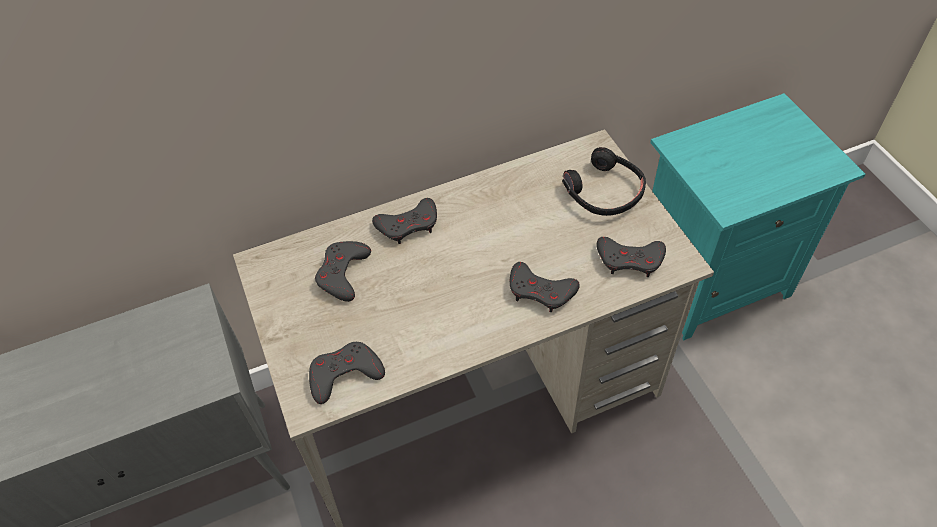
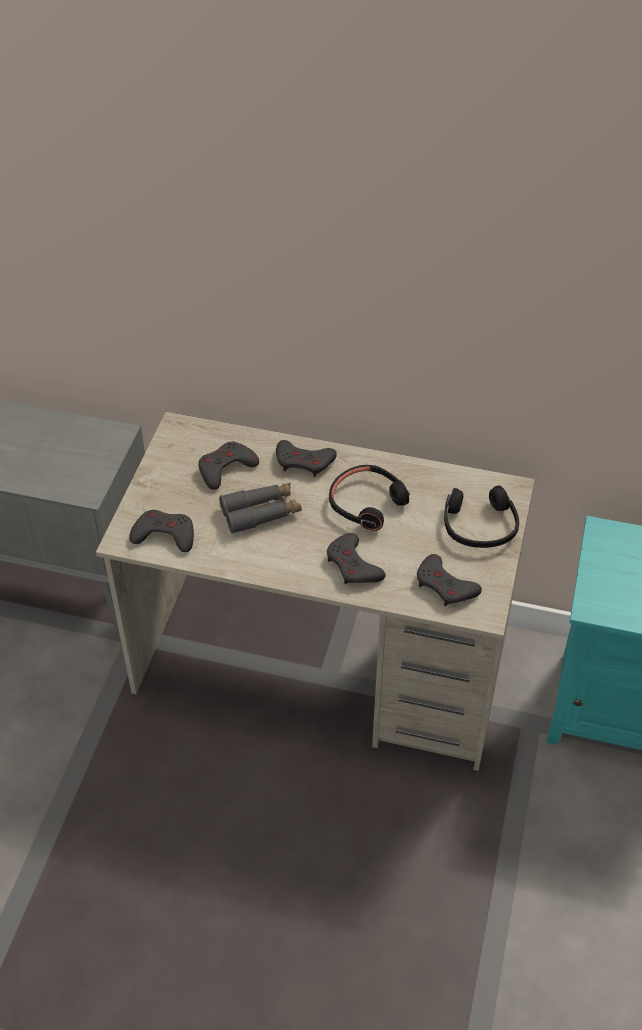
camera: 35 degrees right, 5 degrees down
none -> grey binoculars [219,482,302,534]
none -> black headphones [329,465,410,531]

